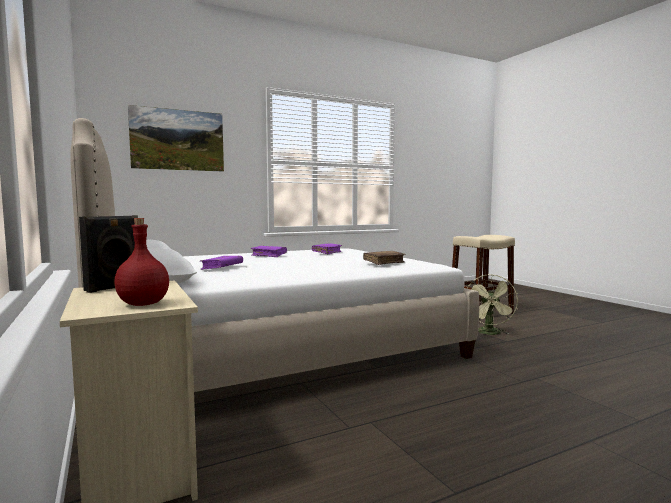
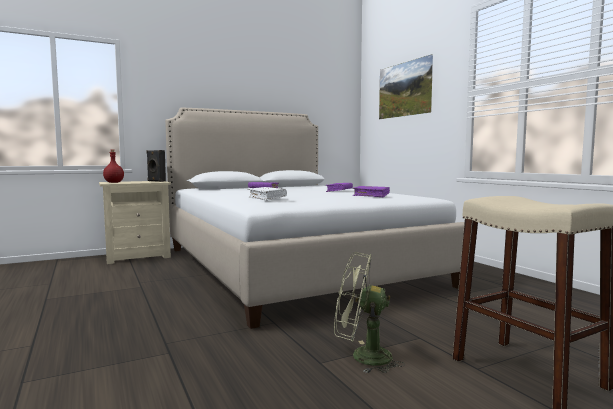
camera: 90 degrees right, 0 degrees up
brown book [363,251,406,265] -> white book [248,187,287,201]

